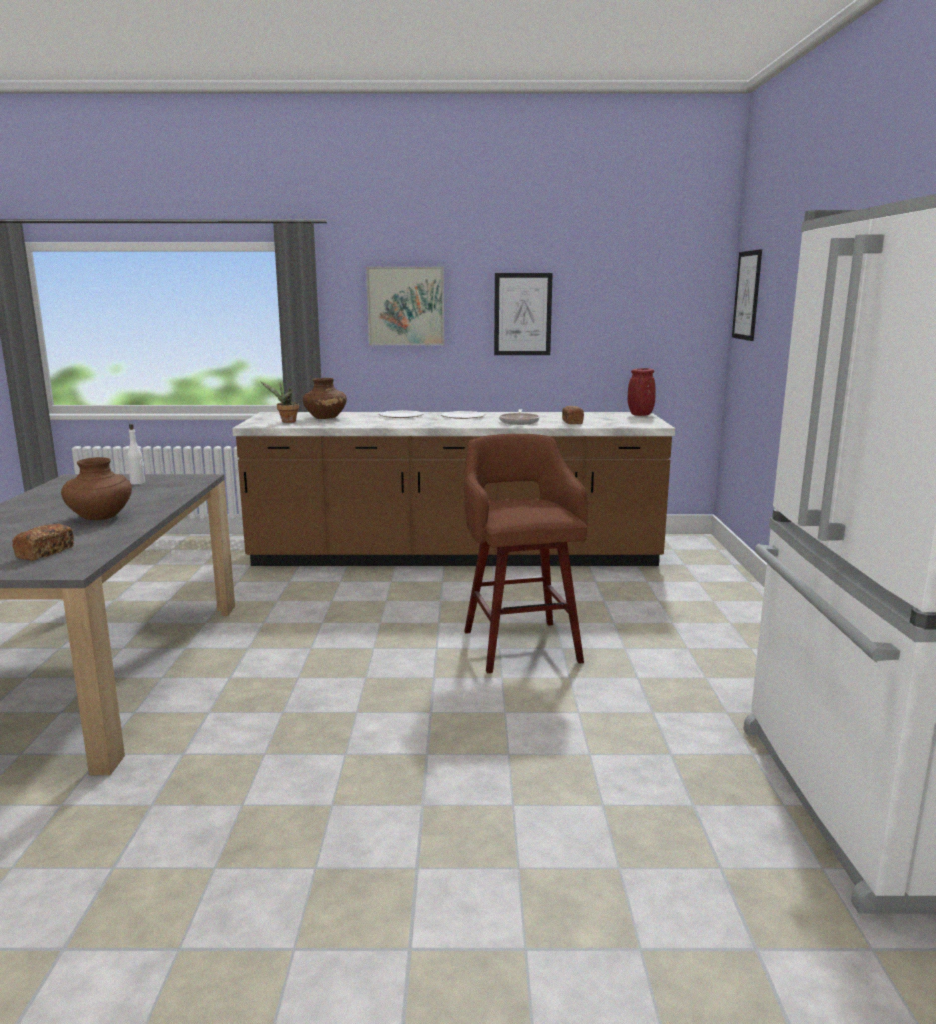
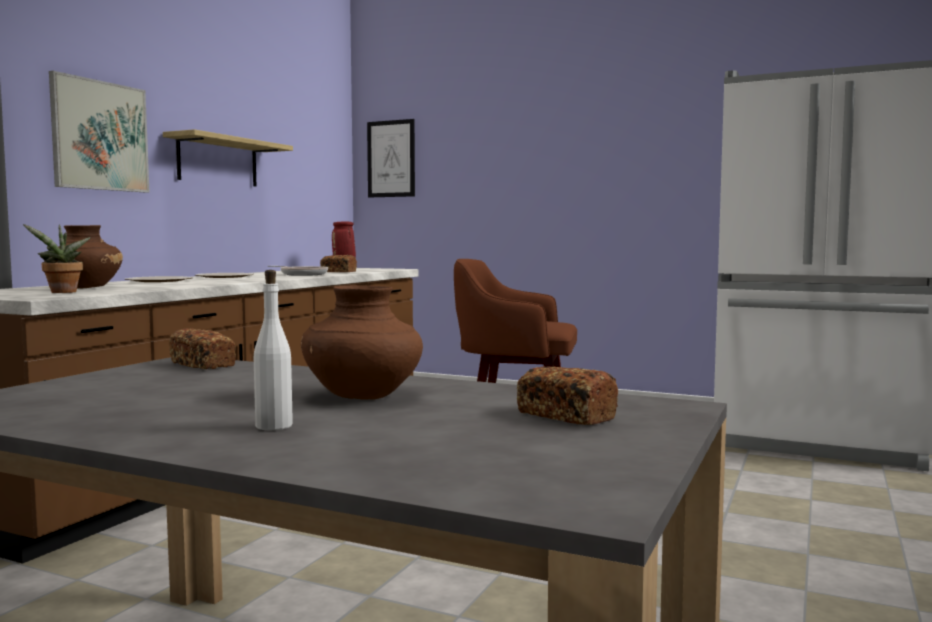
camera: 65 degrees left, 10 degrees down
white bottle [127,424,145,485] -> white bottle moved to [254,270,293,430]
picture [494,273,553,355] -> shelf [163,129,293,186]
none -> bread [169,328,236,369]

